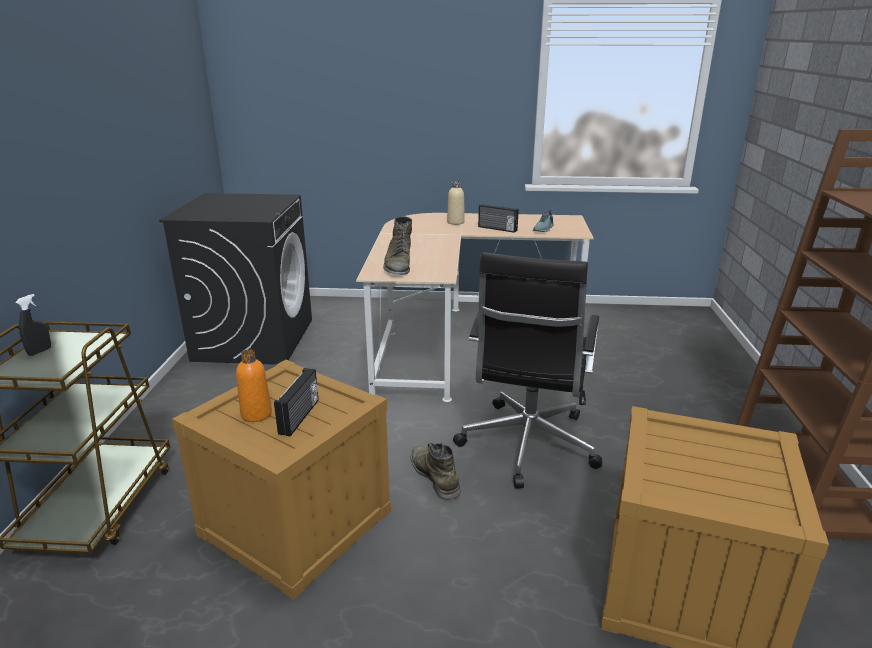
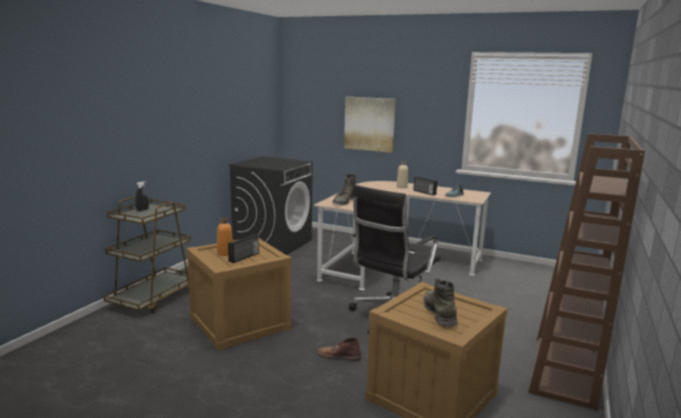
camera: 20 degrees right, 10 degrees down
green boot [411,443,461,500] -> green boot moved to [423,278,457,327]
none -> brown boot [317,337,361,361]
none -> picture [344,97,396,153]

